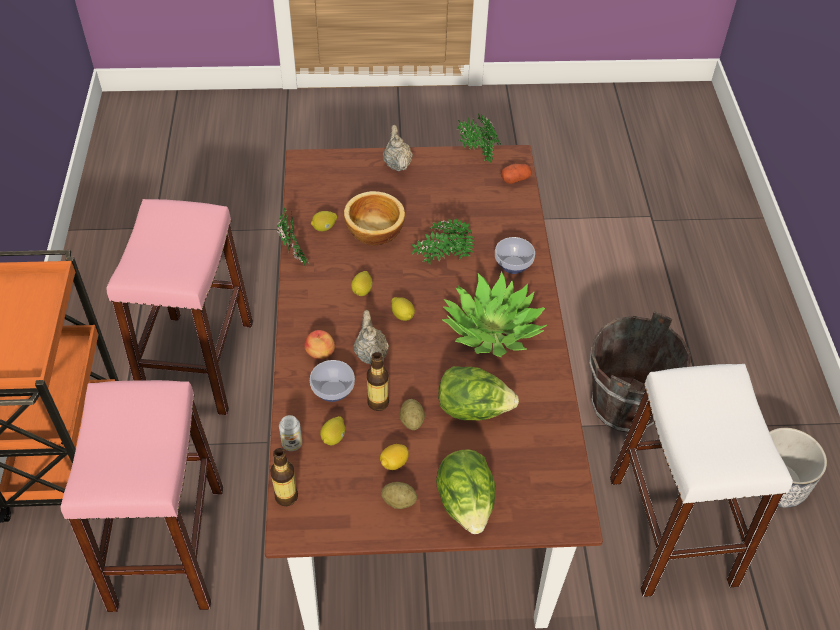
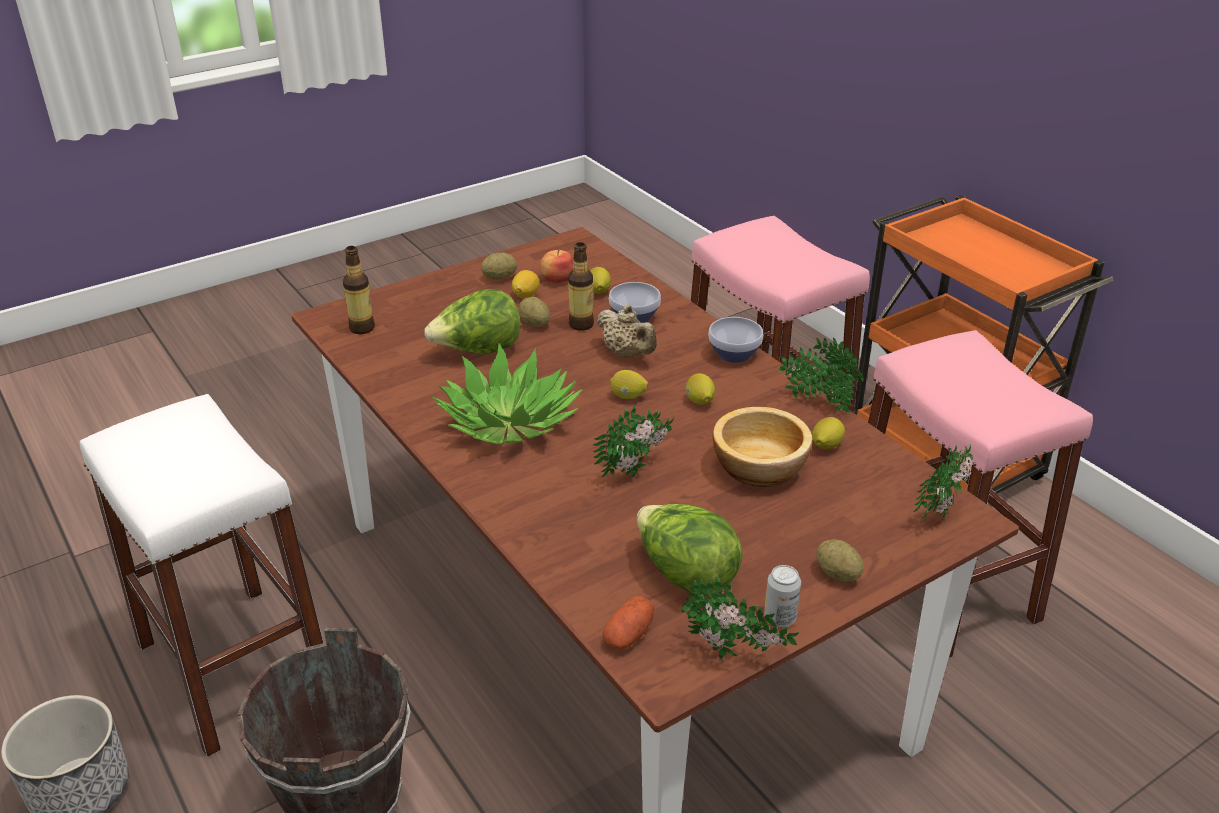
camera: 150 degrees right, 15 degrees down
bottle [270,448,298,506] -> bottle moved to [343,246,375,334]
can [279,415,302,451] -> can moved to [764,565,801,627]
apple [304,330,335,359] -> apple moved to [540,249,573,283]
beige teapot [383,125,413,171] -> potato [816,539,864,582]
lettuce [436,449,495,534] -> lettuce moved to [637,504,743,597]
bowl [495,237,535,274] -> bowl moved to [708,317,763,363]
none -> potted plant [913,444,973,523]

